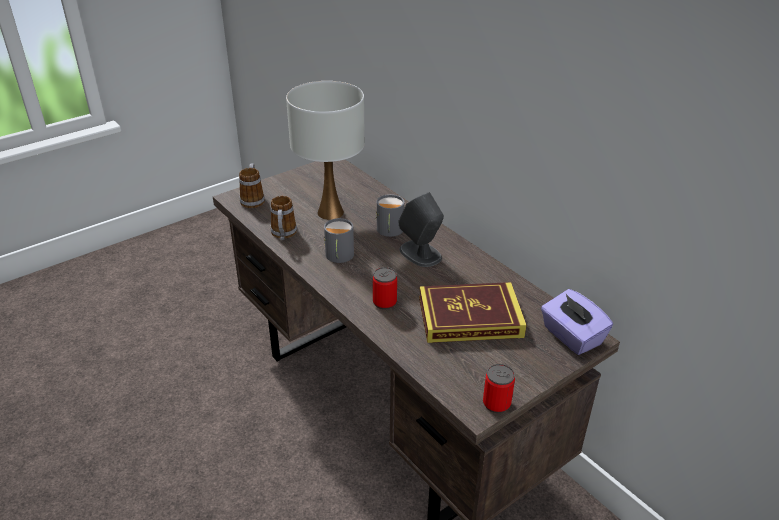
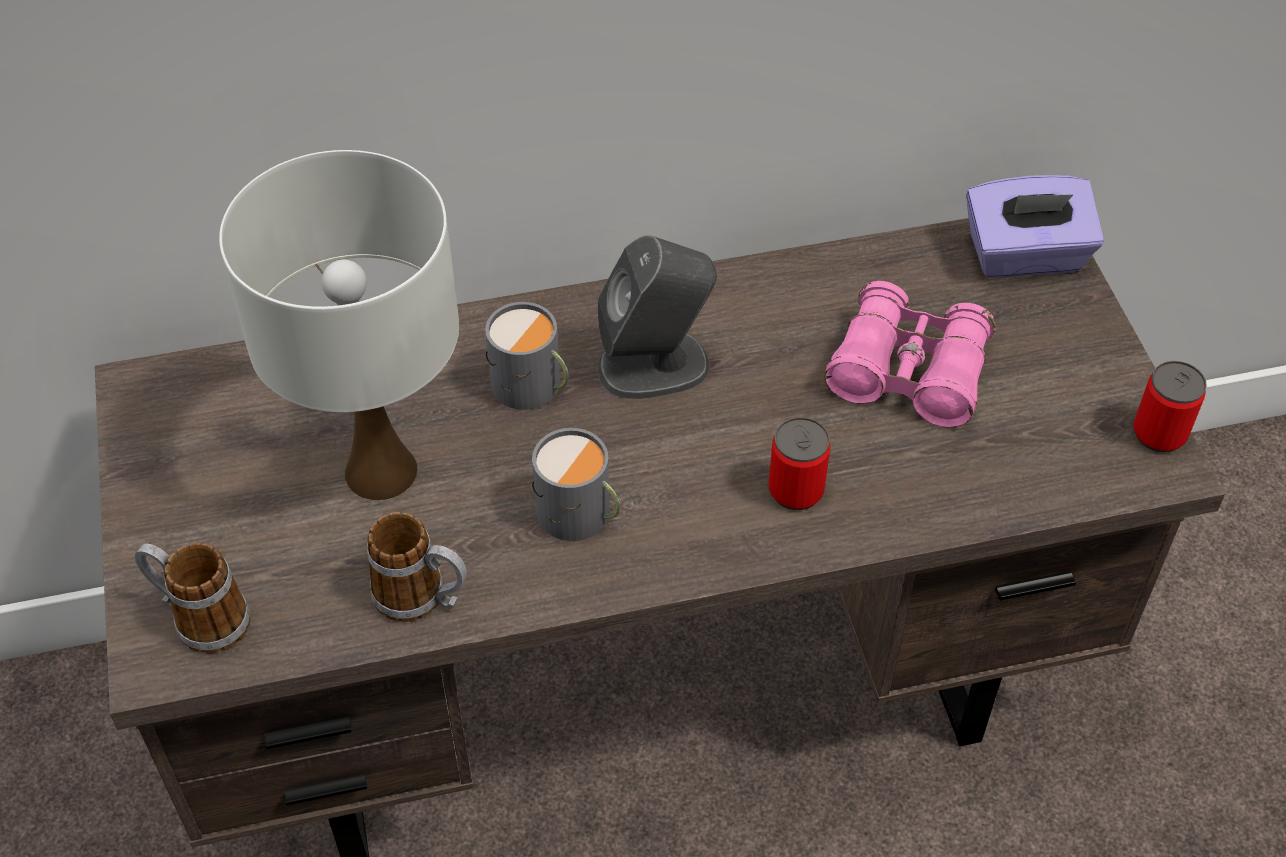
camera: 65 degrees left, 15 degrees up
book [419,282,527,343] -> pink binoculars [825,281,996,427]

